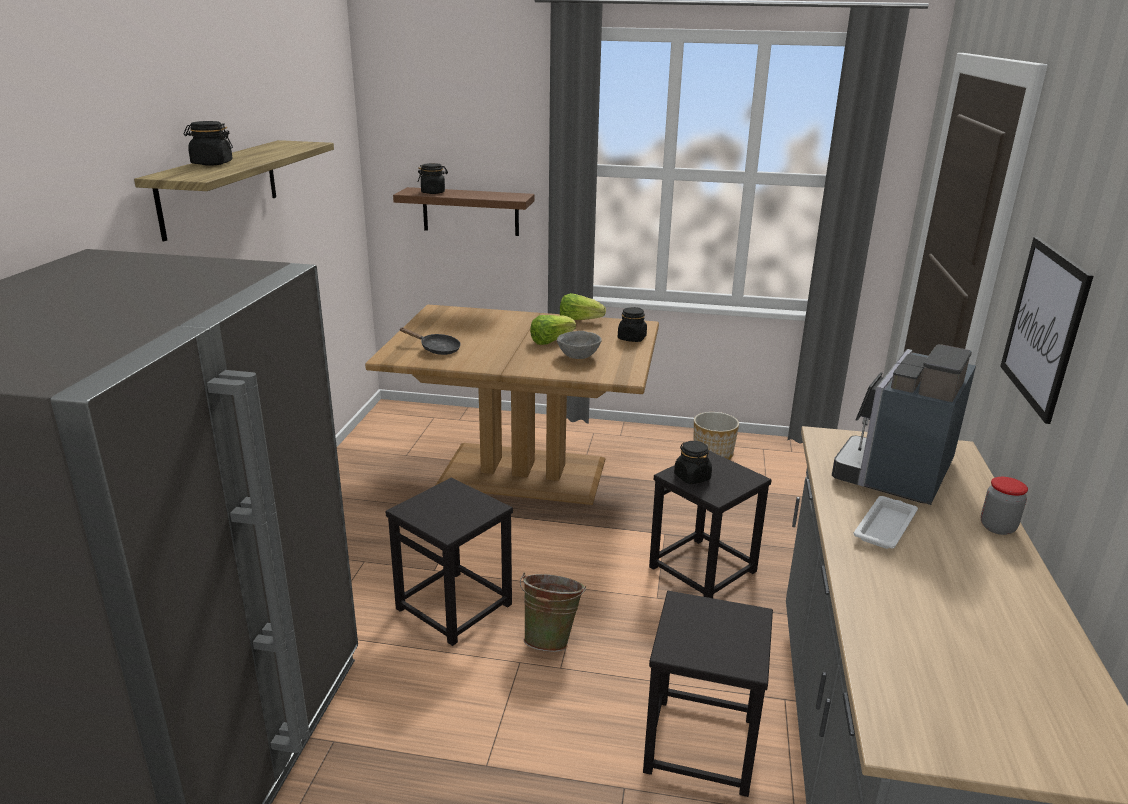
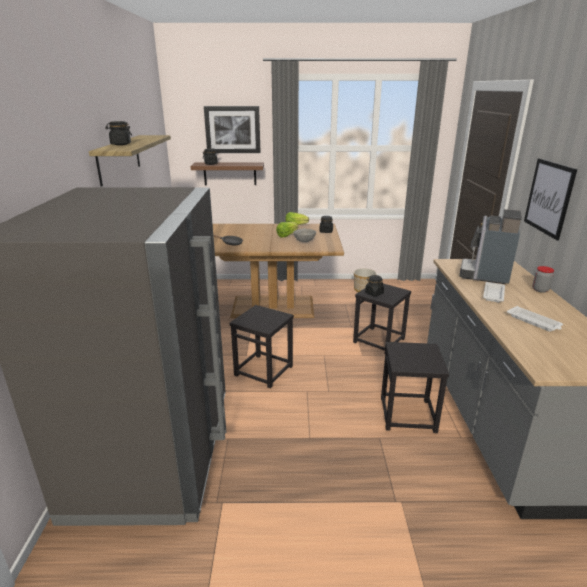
camera: 10 degrees left, 0 degrees up
green bucket [520,572,586,652] -> none
none -> picture [204,106,261,153]
none -> white tray [507,306,563,331]

